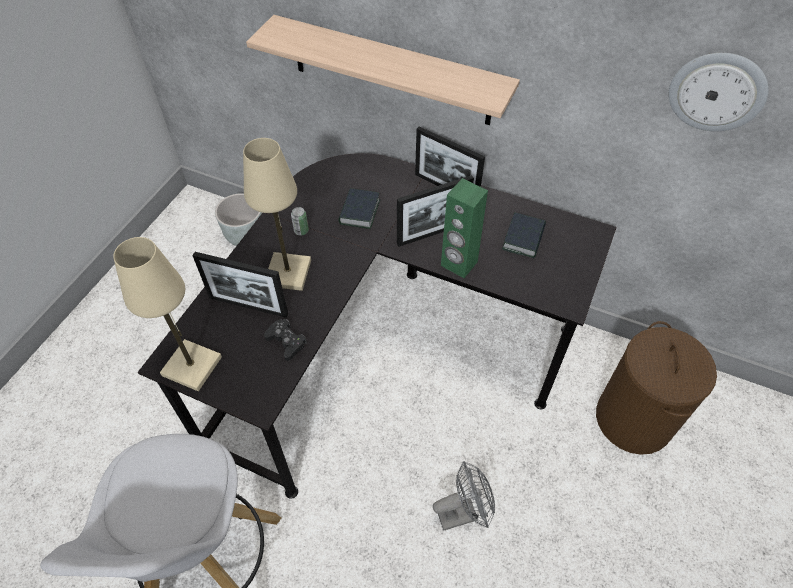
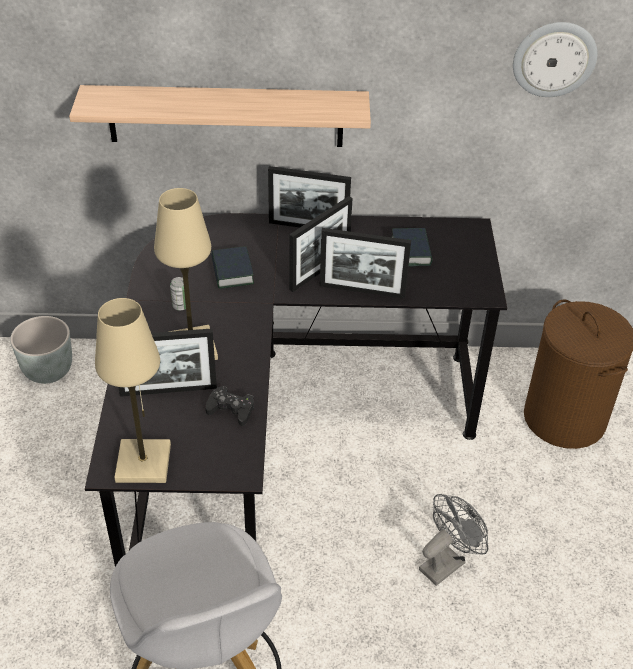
camera: 25 degrees left, 10 degrees down
green speaker [441,178,488,278] -> picture frame [320,228,411,299]

